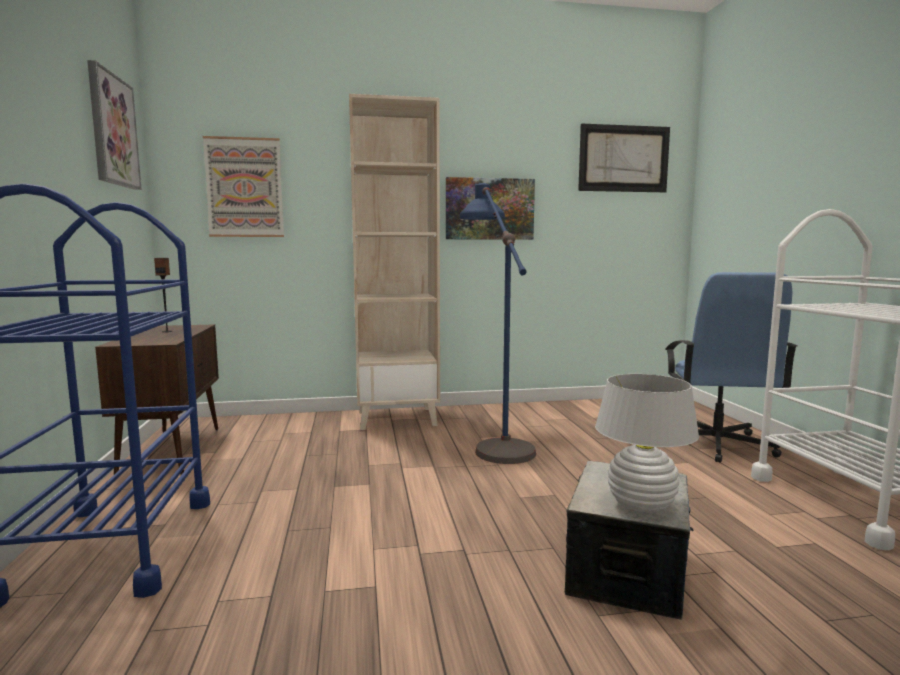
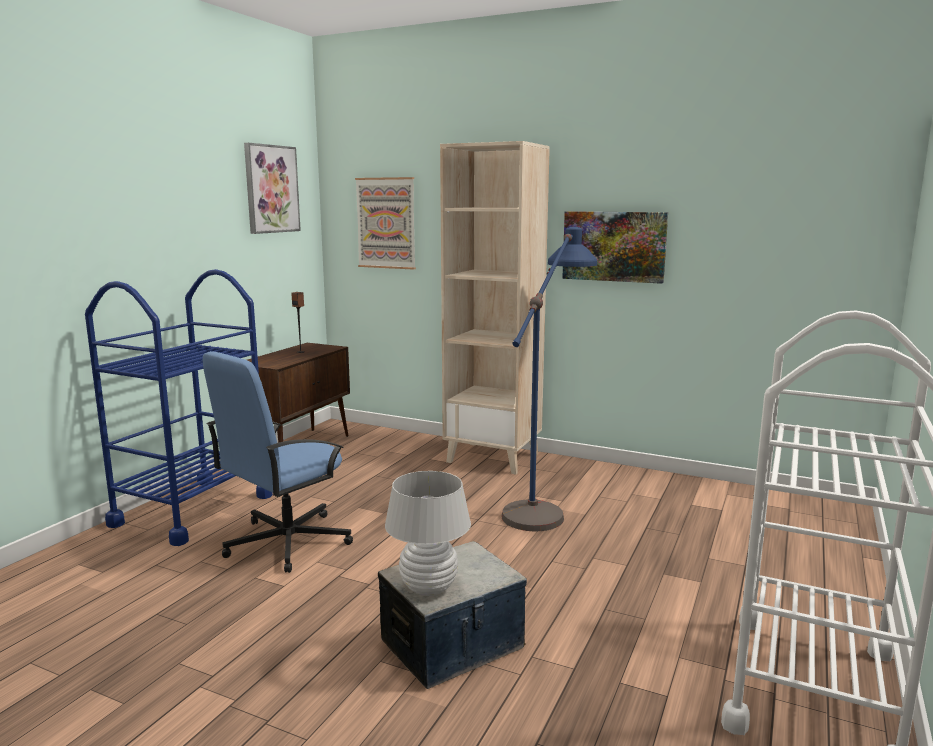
camera: 35 degrees right, 5 degrees up
picture [578,124,670,192] -> none
blue office chair [665,272,797,463] -> blue office chair moved to [203,351,353,573]

